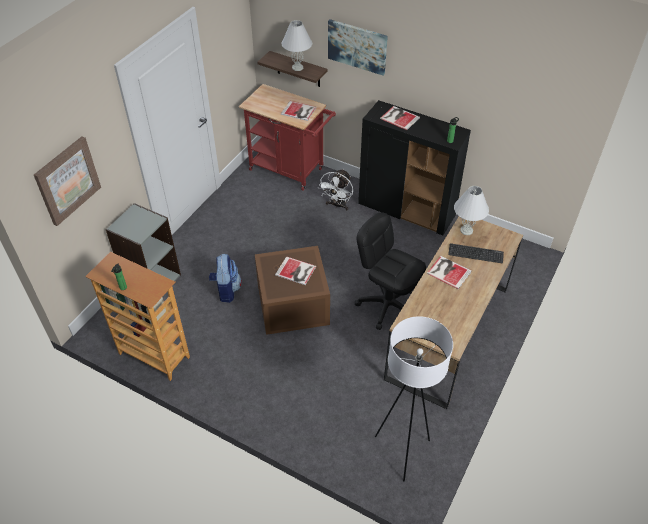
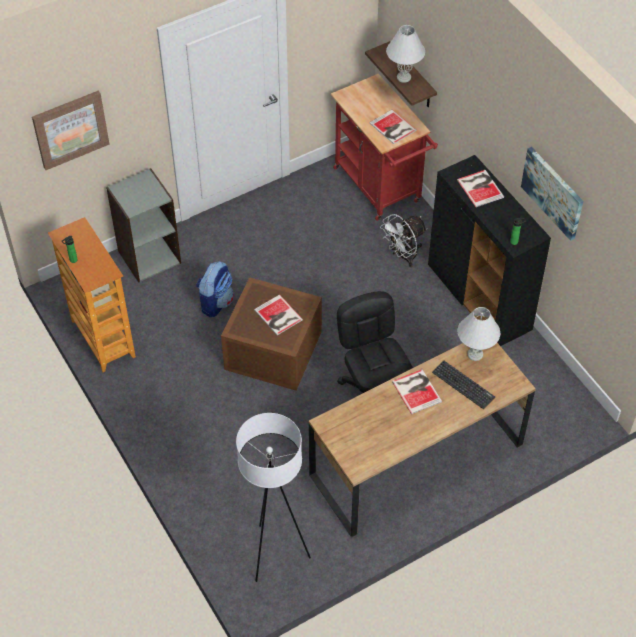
camera: 30 degrees right, 5 degrees up
picture [328,19,388,75] -> picture moved to [521,147,584,241]

